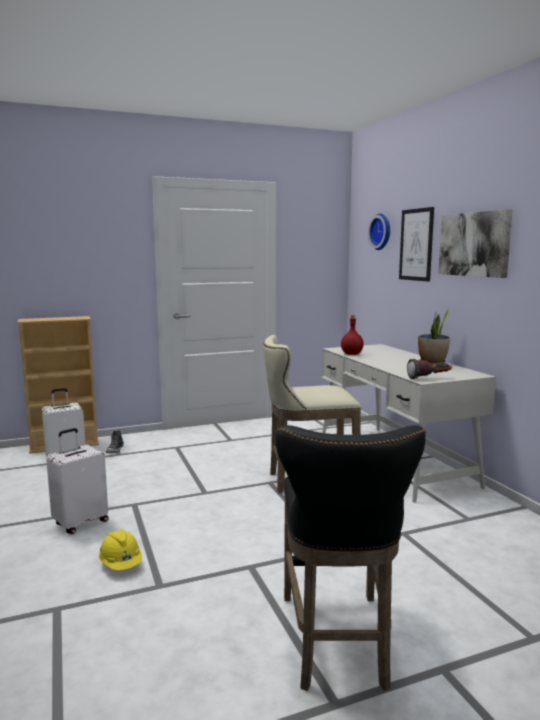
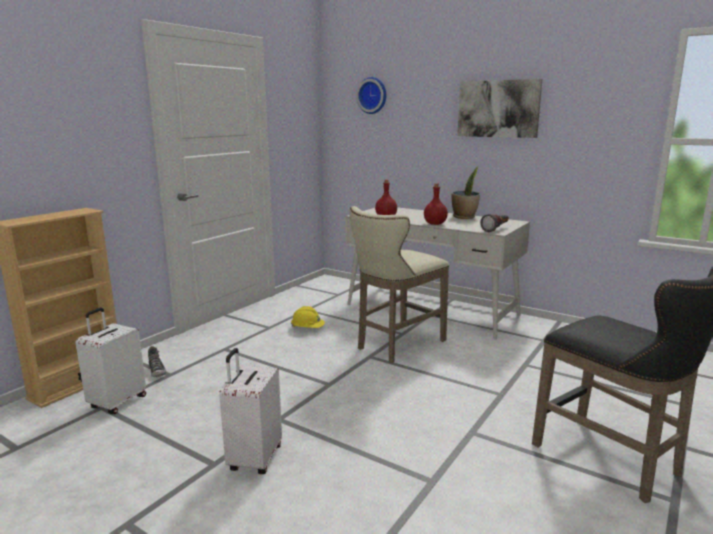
camera: 35 degrees left, 5 degrees up
yellow hard hat [99,529,142,570] -> yellow hard hat moved to [291,306,325,328]
picture [399,207,434,282] -> none
none -> red bottle [424,183,448,225]

